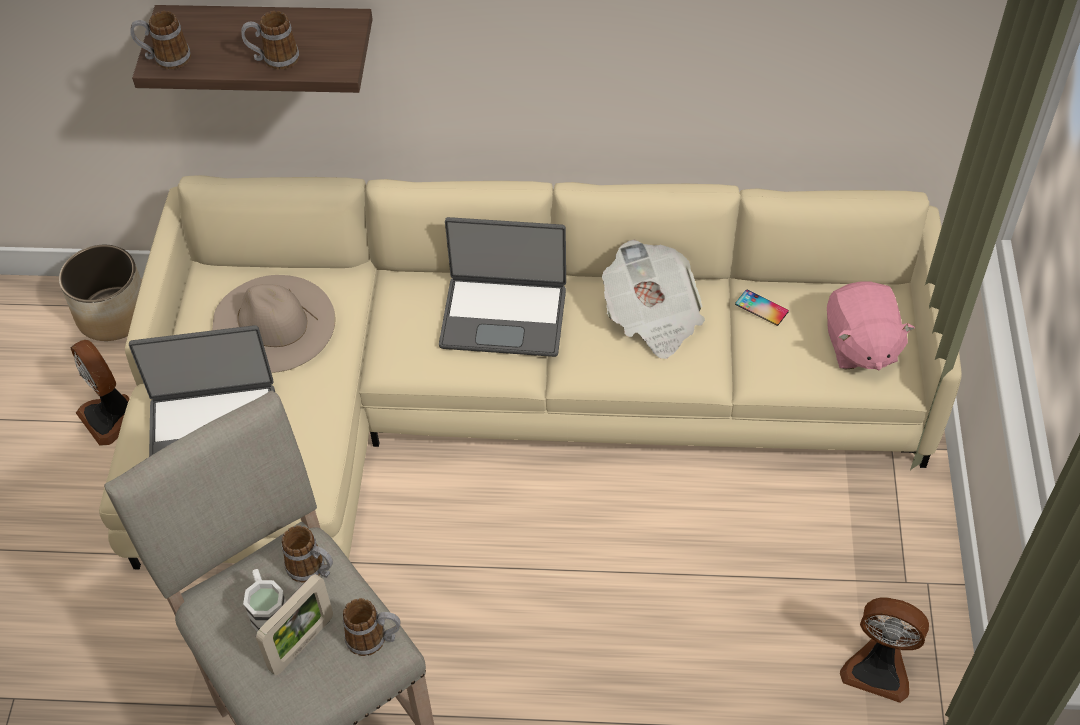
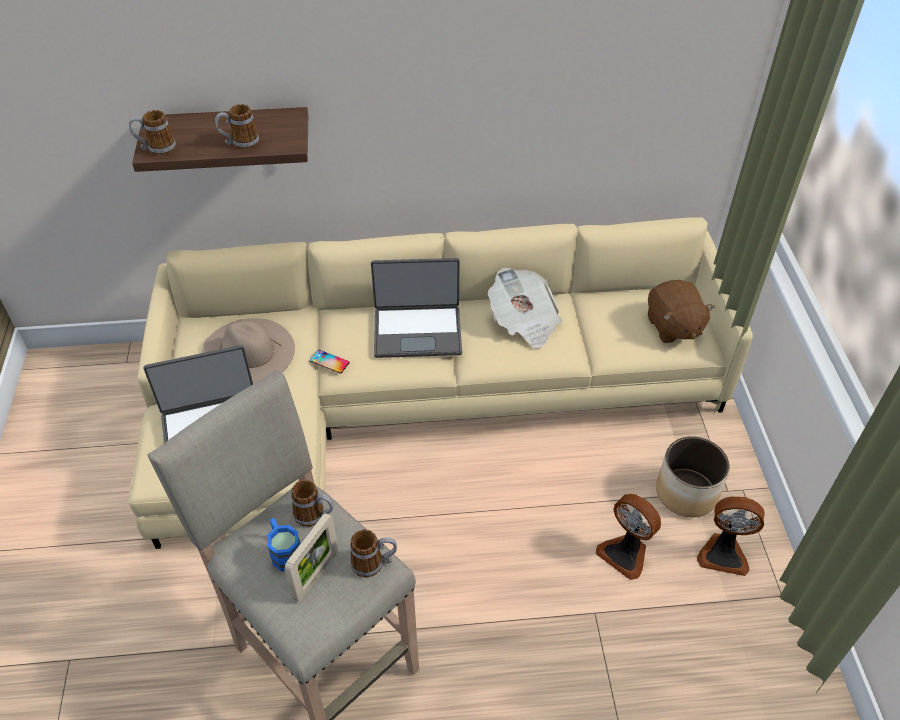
camera: 10 degrees left, 5 degrees down
planter [59,245,142,341] -> planter moved to [656,436,730,517]
fan [71,340,130,446] -> fan moved to [596,494,661,580]
white mug [243,569,286,632] -> blue mug [267,518,300,572]
phone [735,290,789,326] -> phone moved to [310,350,350,374]
pink plush toy [827,281,915,370] -> brown plush toy [648,280,715,343]

